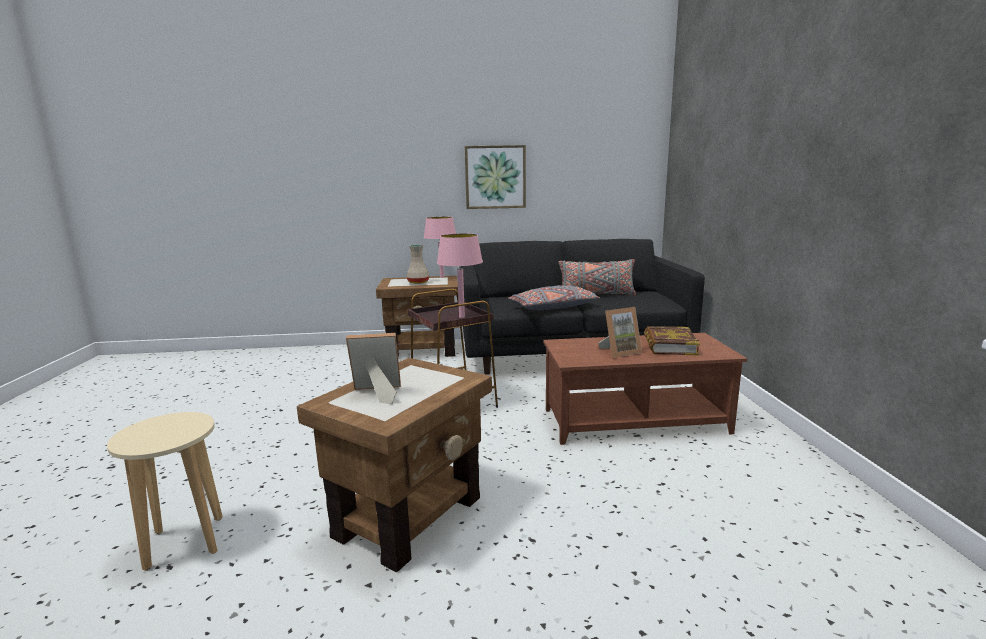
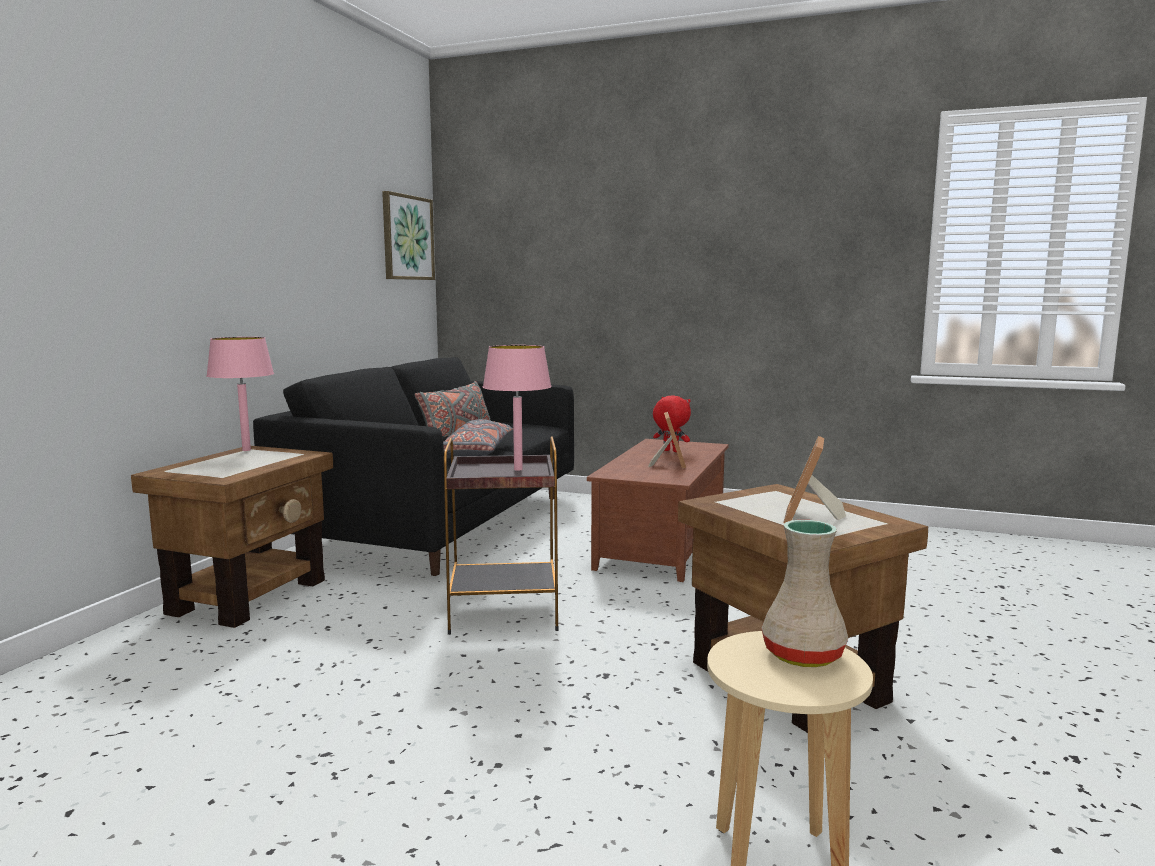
camera: 65 degrees left, 5 degrees down
beige vase [406,245,430,284] -> beige vase moved to [761,520,848,667]
picture [465,145,526,209] -> picture moved to [382,191,435,280]
book [644,326,700,355] -> red plush toy [653,395,691,452]

